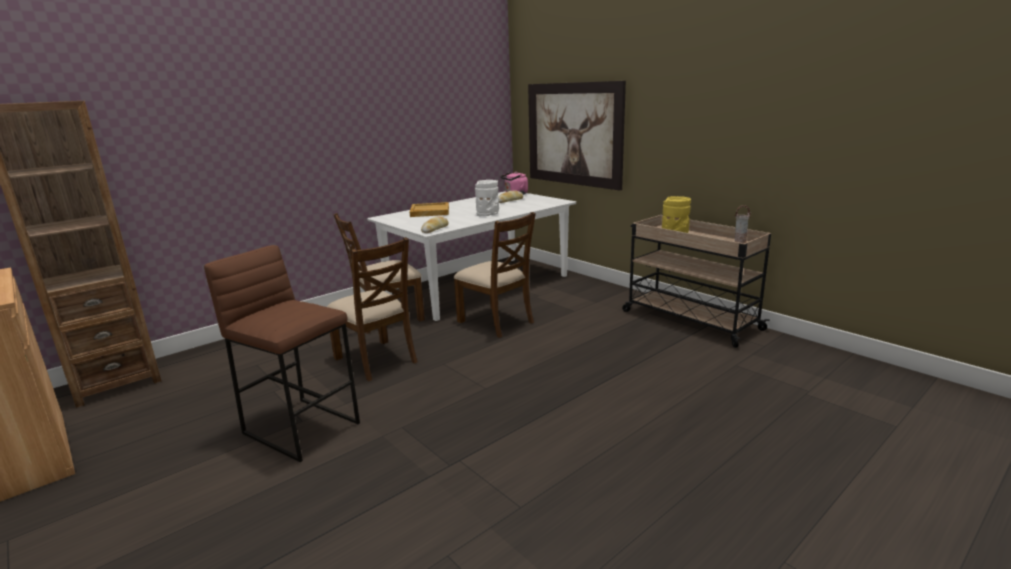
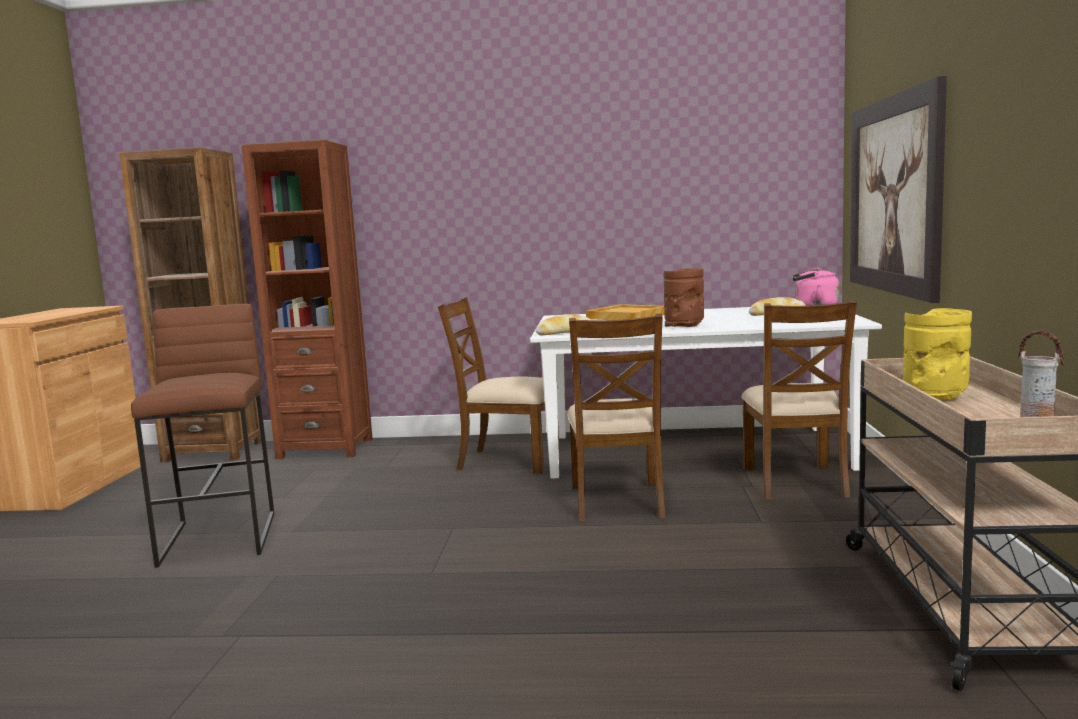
camera: 45 degrees right, 10 degrees down
brown chair [327,237,418,381] -> brown chair moved to [742,300,857,499]
white vase [475,180,499,216] -> brown vase [664,268,704,327]
none -> brown bookcase [241,140,373,459]

